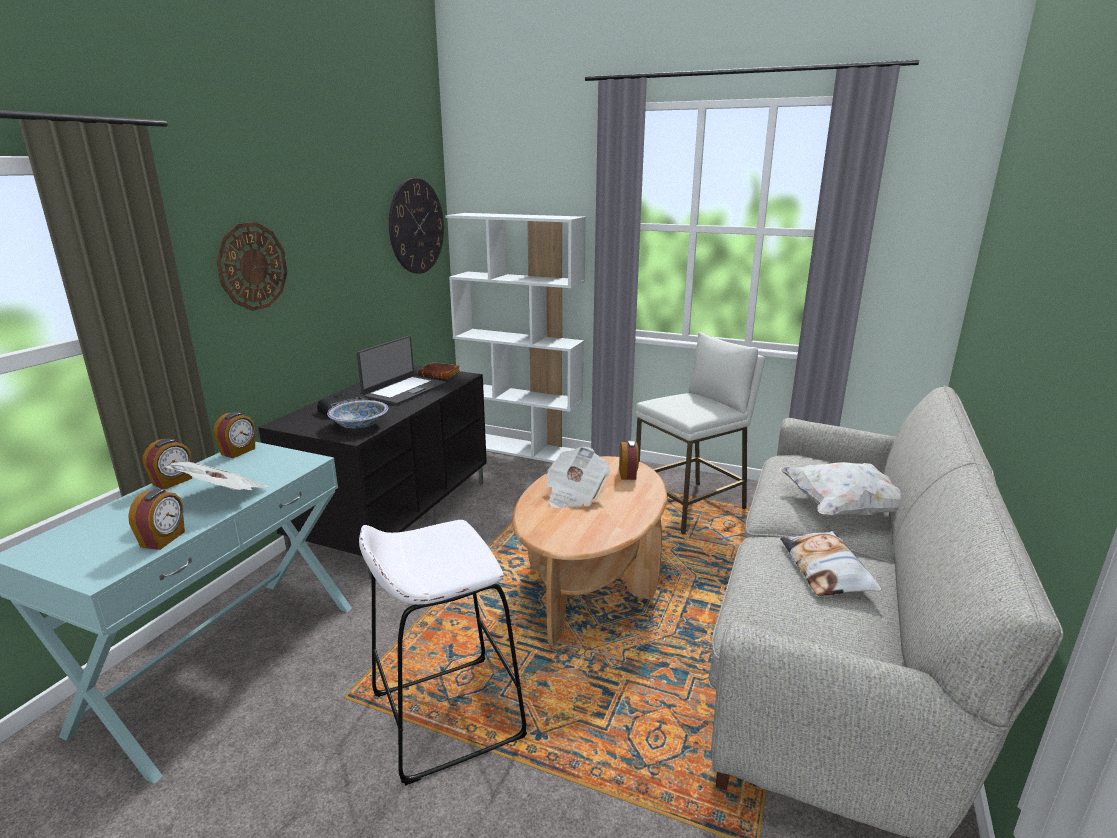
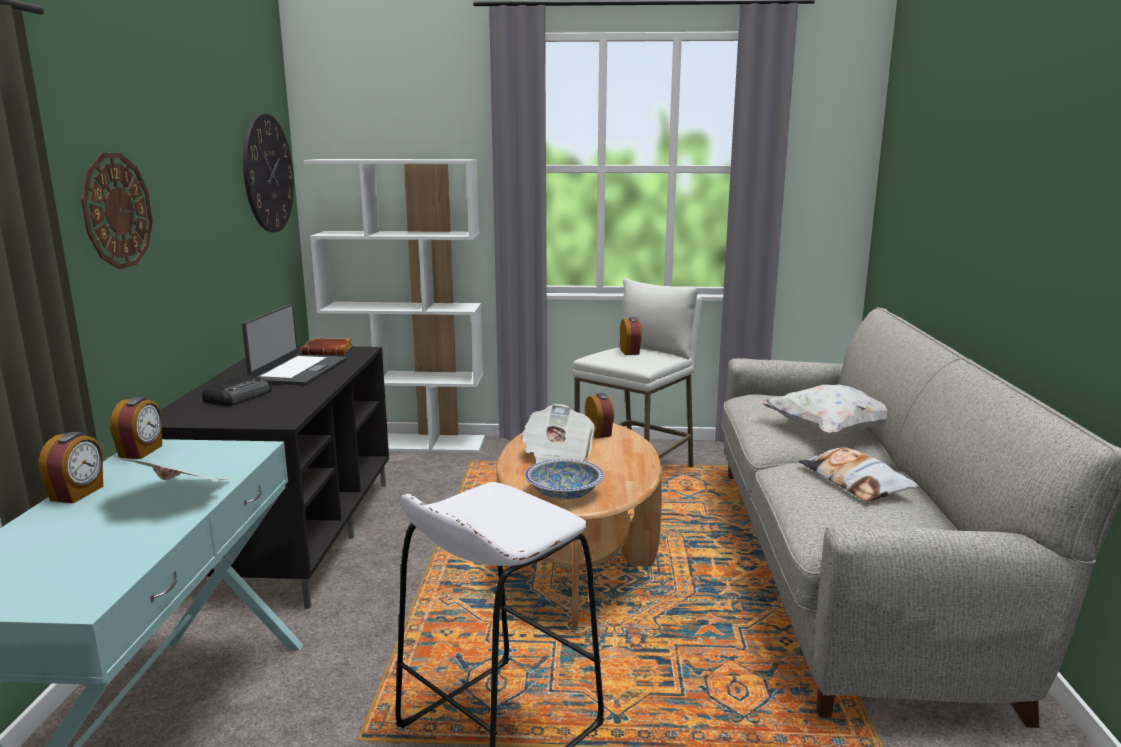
camera: 20 degrees left, 5 degrees down
alarm clock [128,489,185,550] -> alarm clock moved to [620,317,642,355]
bowl [327,400,388,428] -> bowl moved to [525,459,604,500]

